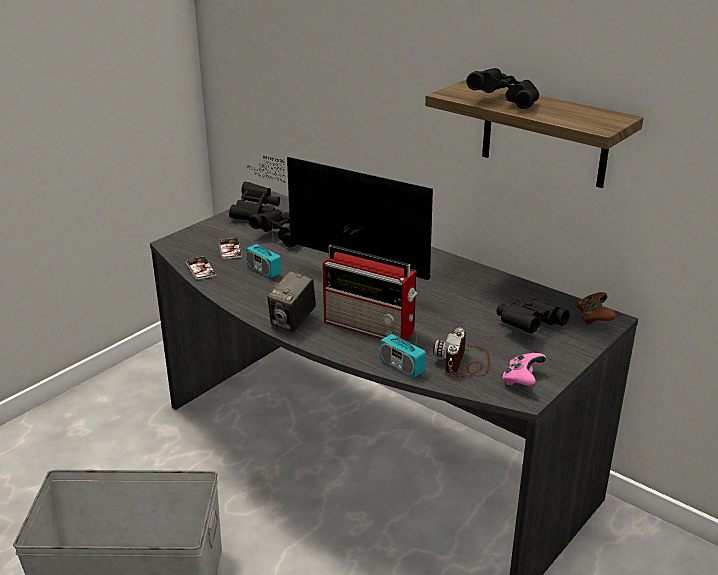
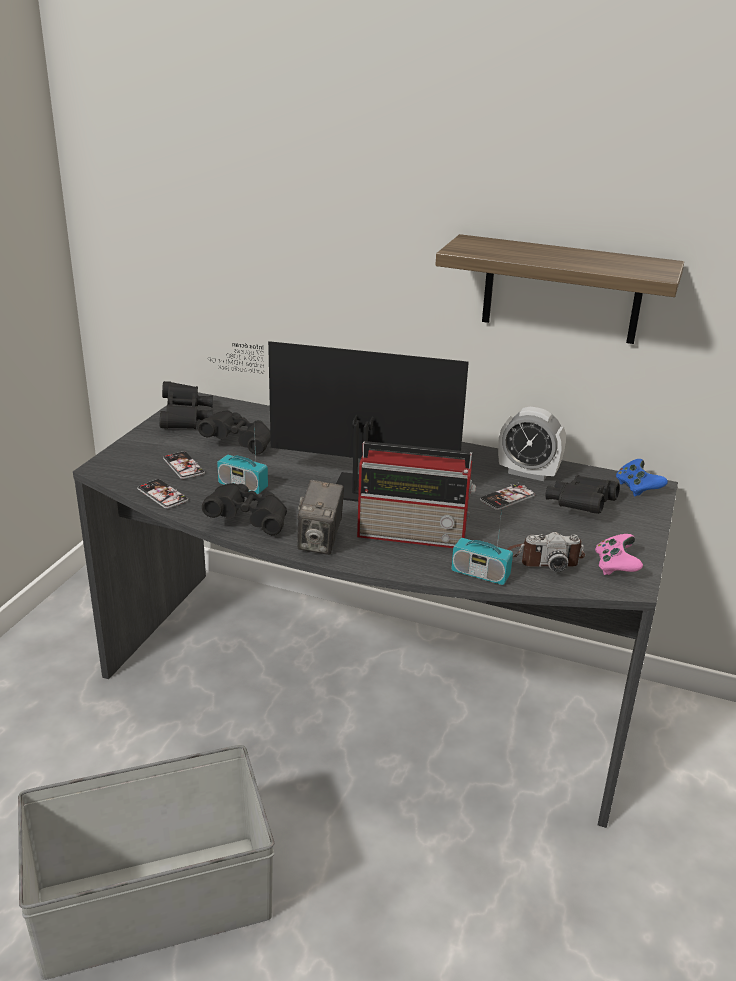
camera: 20 degrees left, 0 degrees up
camera [433,328,490,378] -> camera turned 90 degrees counterclockwise [507,532,585,572]
black binoculars [466,68,539,109] -> black binoculars moved to [202,483,287,535]
brown game controller [577,292,617,325] -> blue game controller [616,459,668,497]
none -> phone [480,482,535,510]
none -> alarm clock [498,407,566,481]

